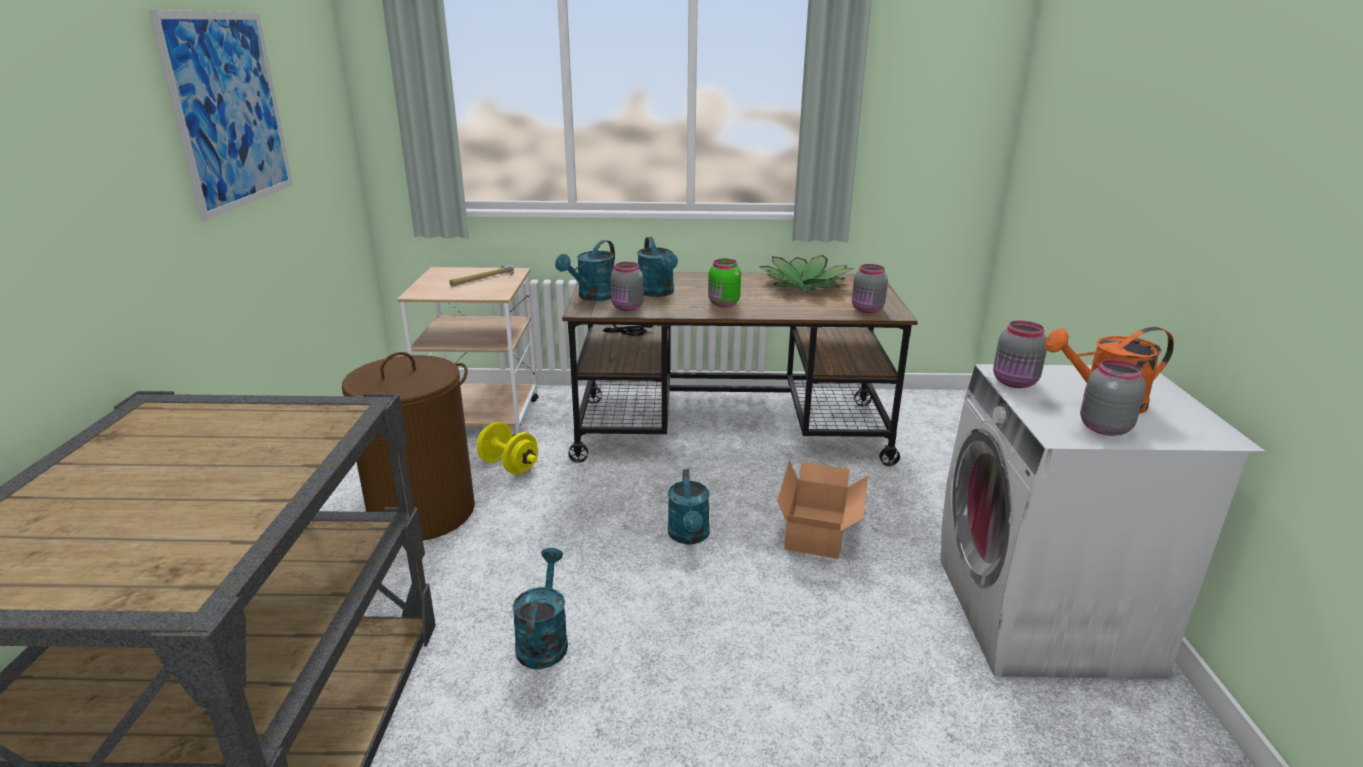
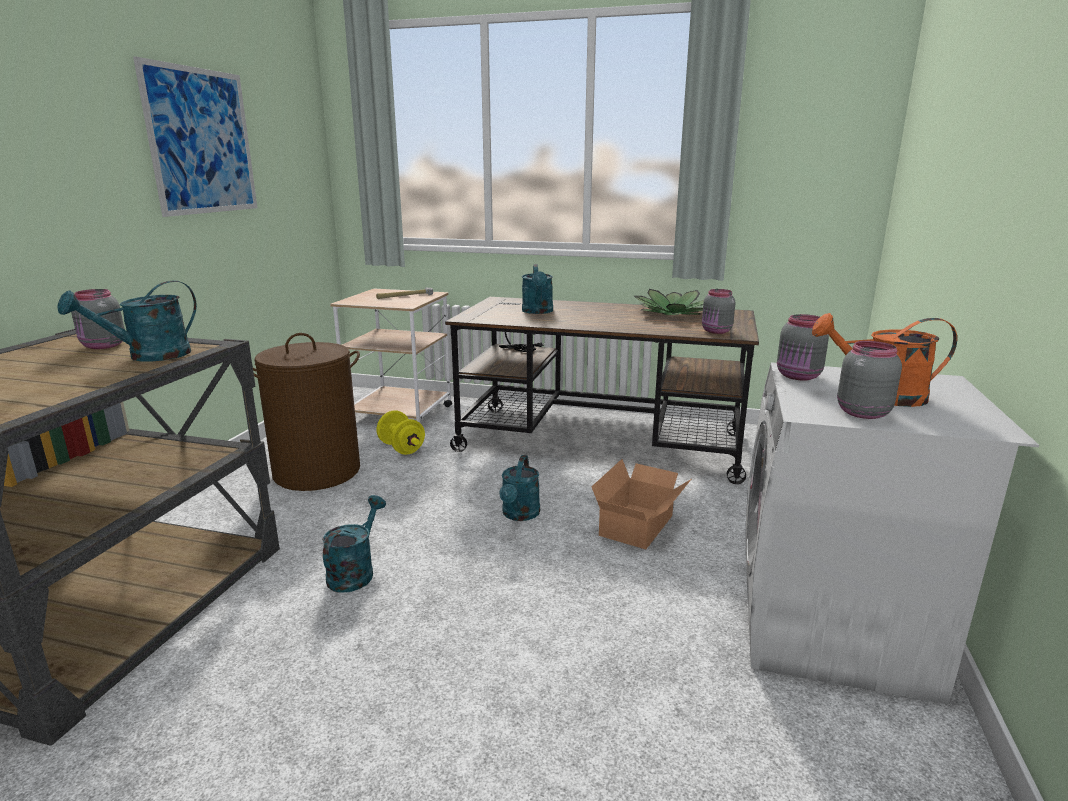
camera: 15 degrees right, 5 degrees down
turquoise watering can [555,240,615,301] -> turquoise watering can moved to [57,280,197,362]
grey jar [610,262,644,311] -> grey jar moved to [71,289,125,349]
green jar [708,259,741,307] -> none

